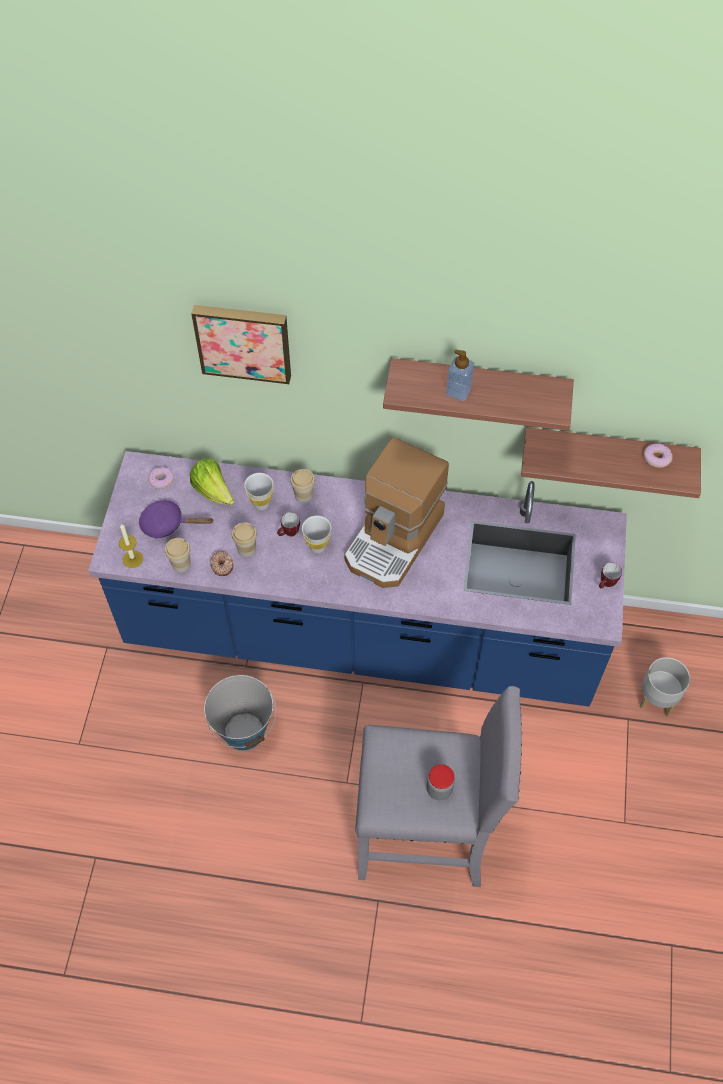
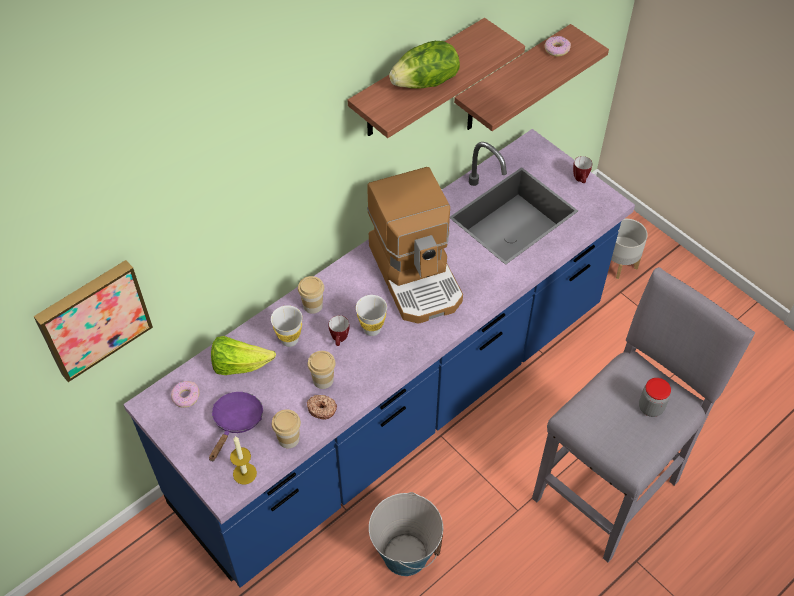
camera: 50 degrees left, 5 degrees down
purple frying pan [139,499,213,538] -> purple frying pan turned 150 degrees clockwise [209,392,263,461]
picture [191,305,291,384] -> picture moved to [34,260,153,382]
soap dispenser [446,349,474,401] -> lettuce [389,41,460,89]

